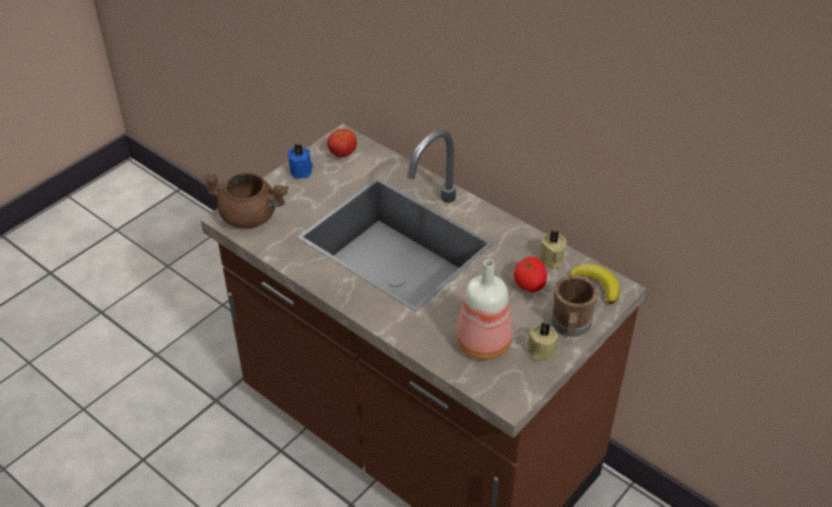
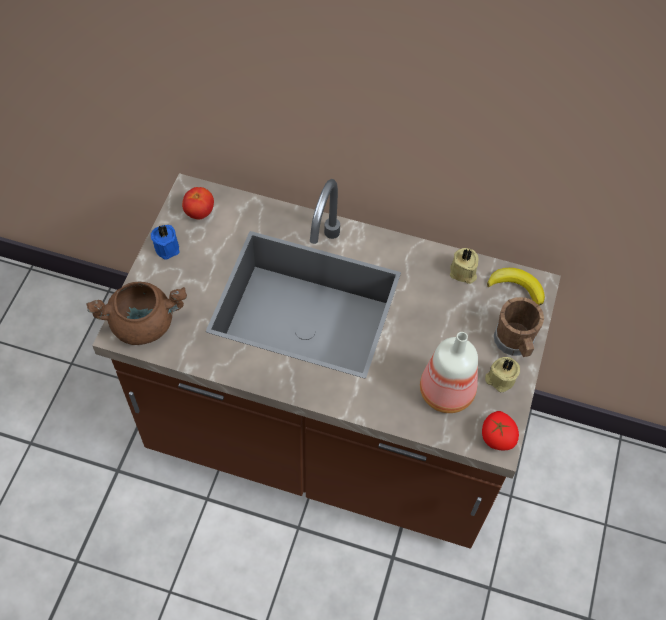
camera: 25 degrees left, 15 degrees up
tomato [514,257,547,292] -> tomato moved to [482,411,519,450]

